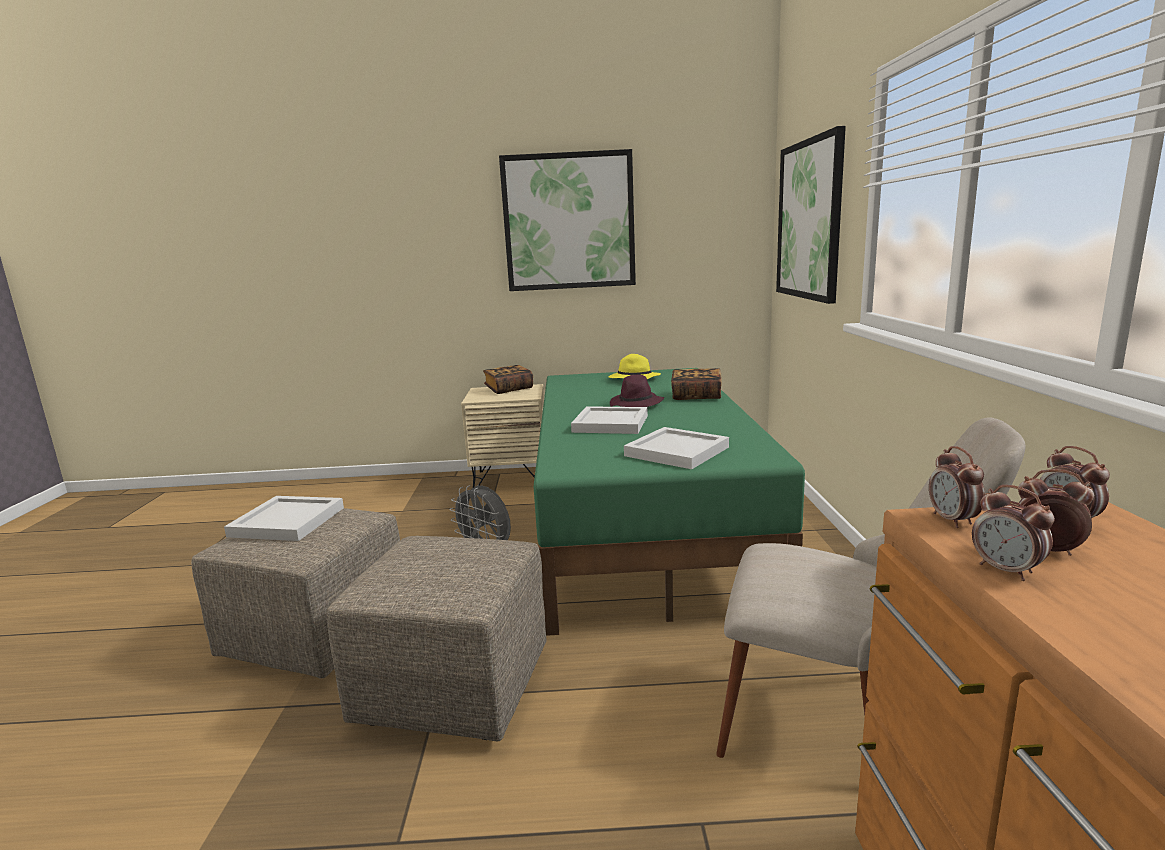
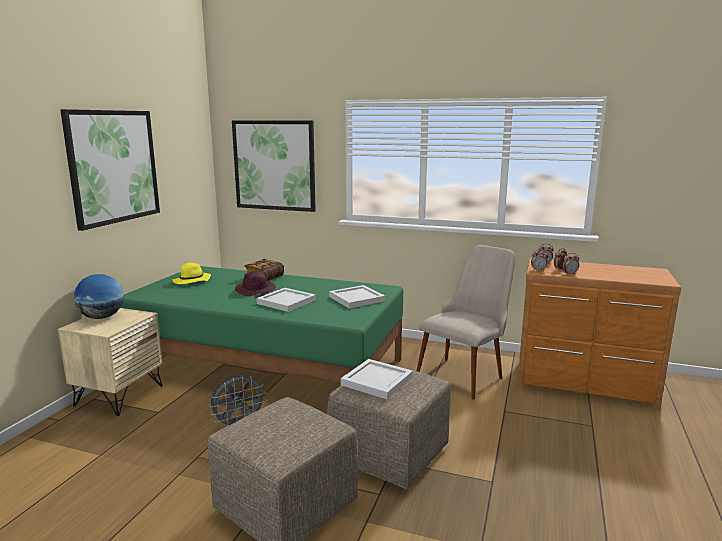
camera: 70 degrees left, 0 degrees up
white tray [224,496,344,541] -> white tray moved to [341,359,413,399]
book [483,365,533,394] -> globe [74,274,124,319]

